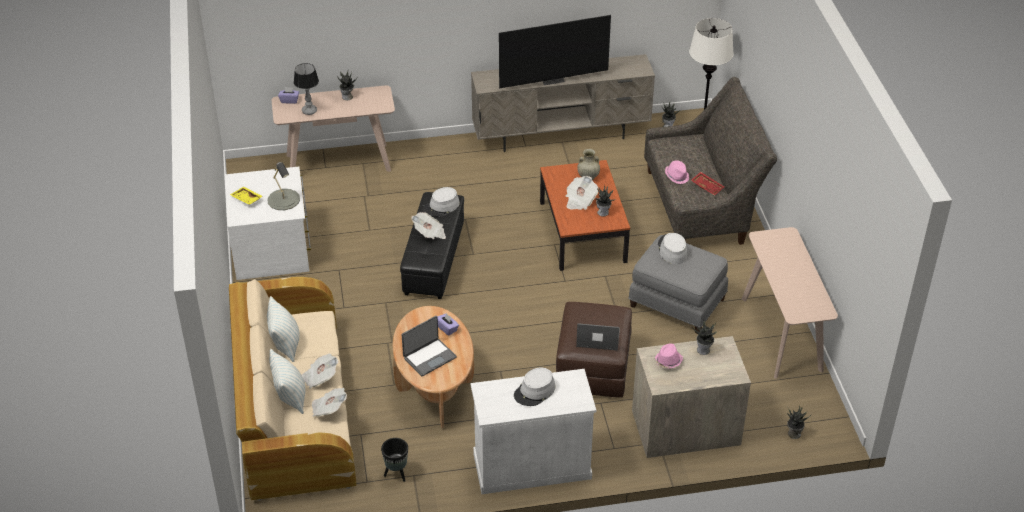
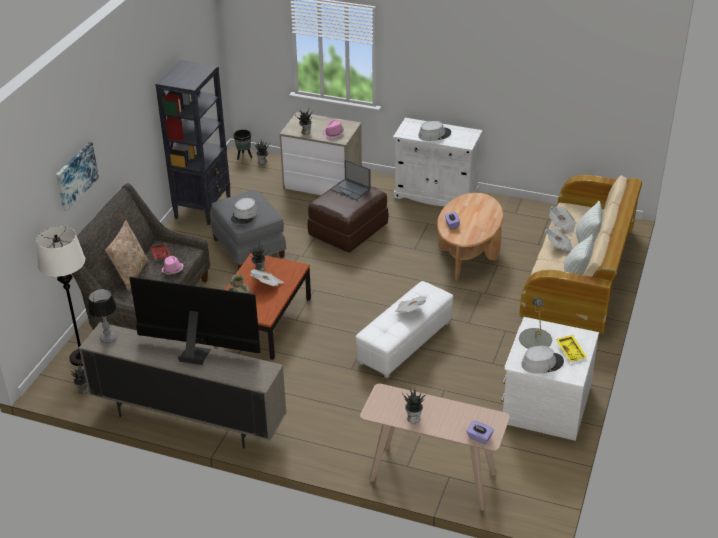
camera: 150 degrees left, 5 degrees down
table lamp [294,63,319,115] -> table lamp moved to [89,289,117,344]
black planter [381,438,408,482] -> black planter moved to [233,129,252,160]
black ottoman [400,192,464,299] -> white ottoman [355,281,453,378]
laptop [402,316,457,376] -> none
grey hat [423,187,460,217] -> grey hat moved to [521,345,564,374]
beige console table [742,227,838,379] -> black bookcase [155,60,231,225]
none -> picture [56,142,99,211]
none -> beige pillow [105,220,149,291]

